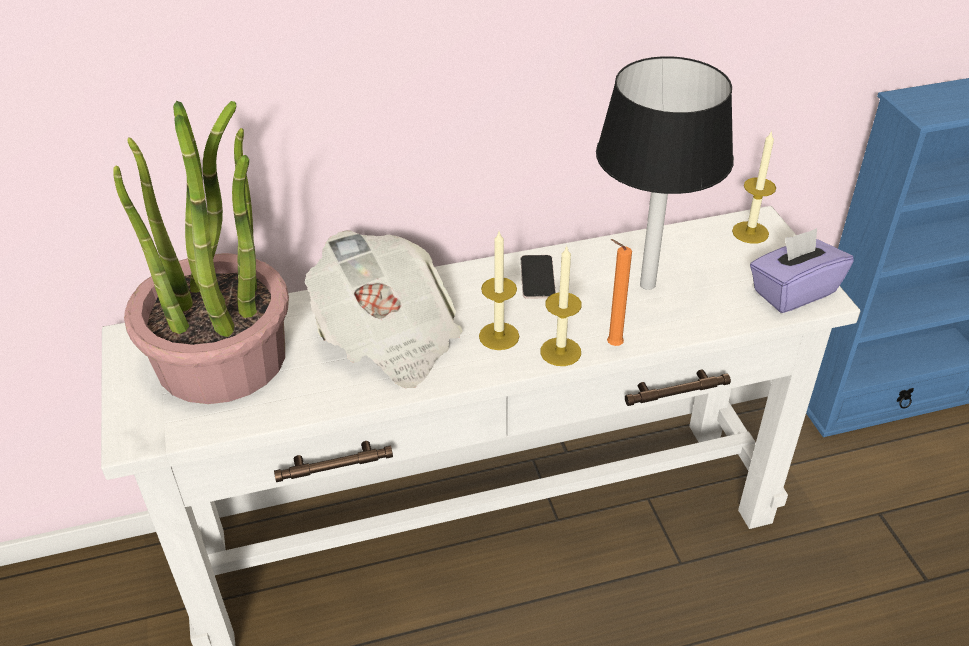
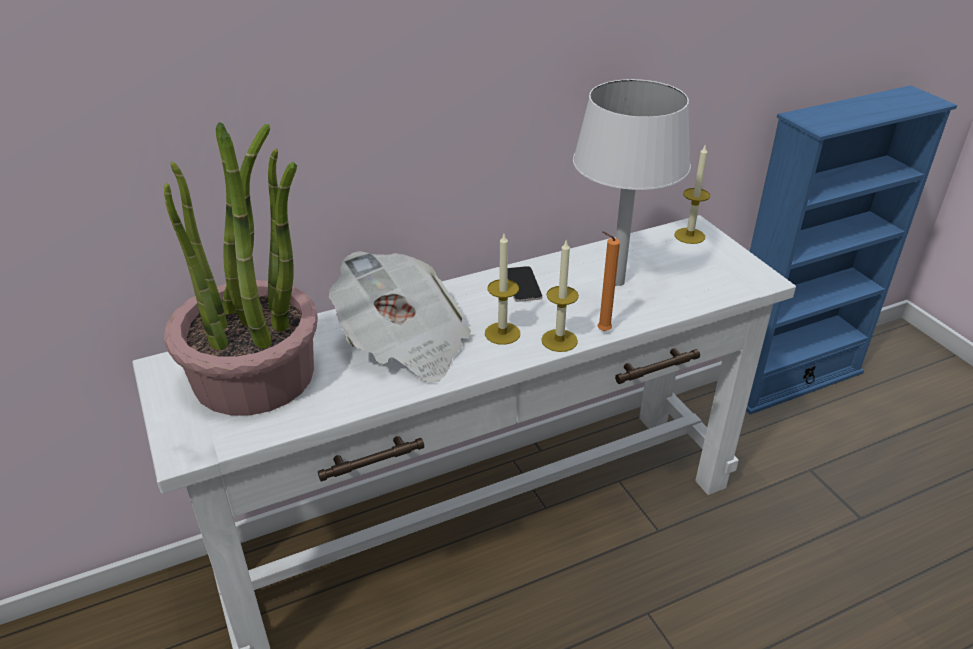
camera: 10 degrees left, 5 degrees down
black table lamp [596,56,734,290] -> white table lamp [573,79,691,286]
purple tissue box [750,228,854,313] -> none

